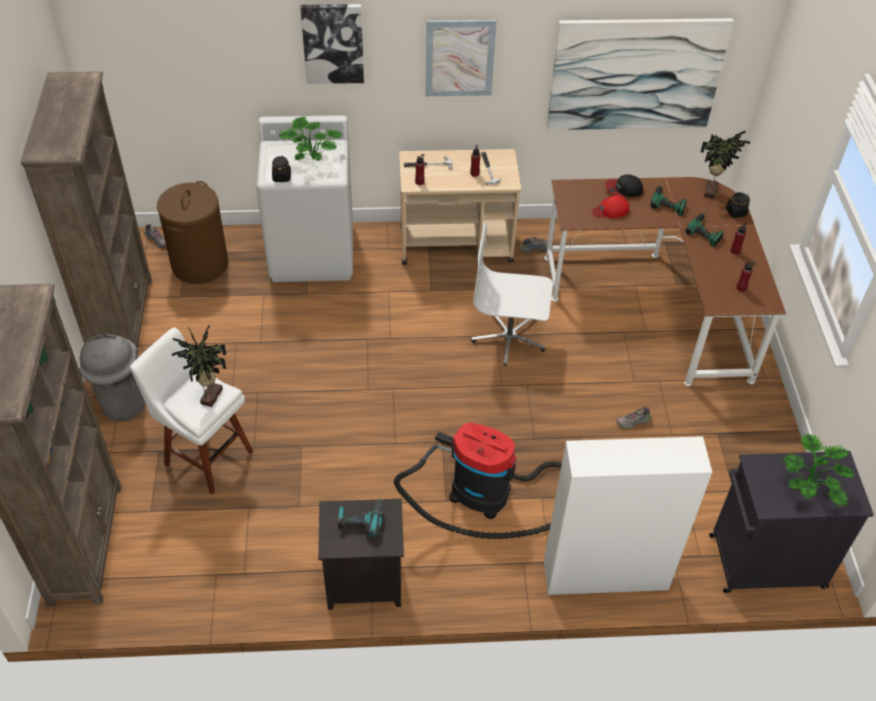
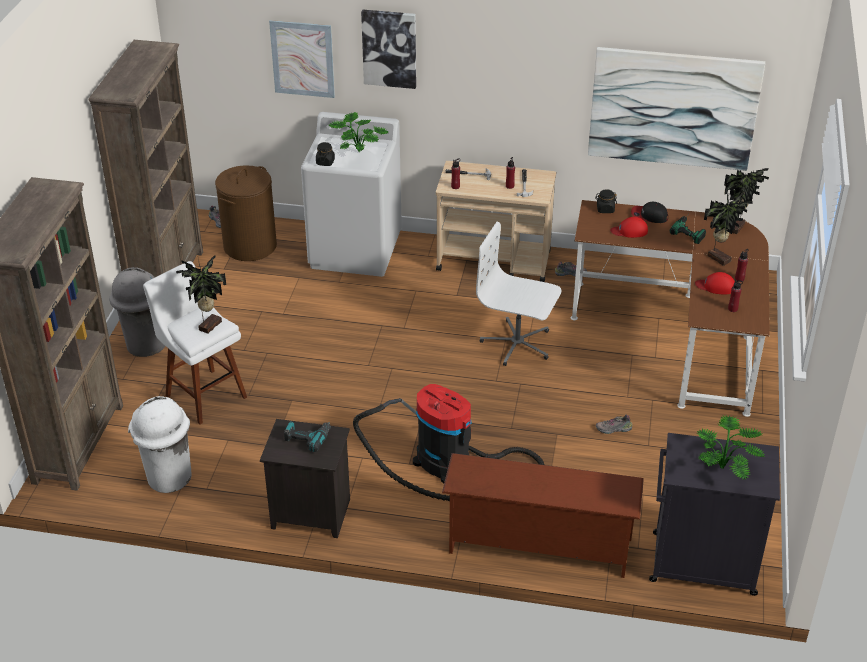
camera: 15 degrees right, 10 degrees down
picture [426,20,497,96] -> picture moved to [269,20,335,98]
white cabinet [544,436,712,595] -> brown shoe rack [442,453,644,578]
power drill [685,211,724,247] -> potted plant [704,188,753,266]
black jar [726,192,750,218] -> black jar moved to [595,189,617,213]
none -> white trash can [128,396,192,493]
none -> red cap [695,272,735,294]

